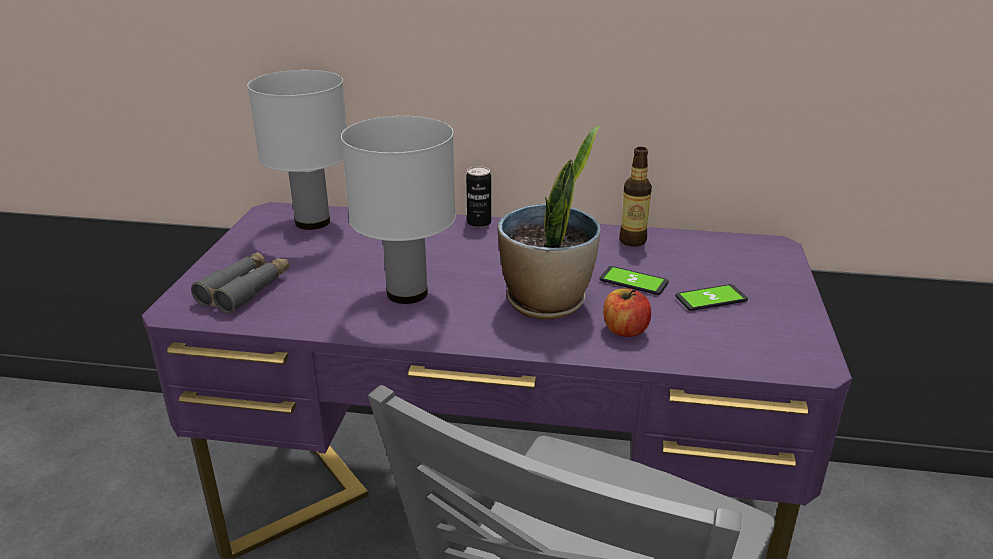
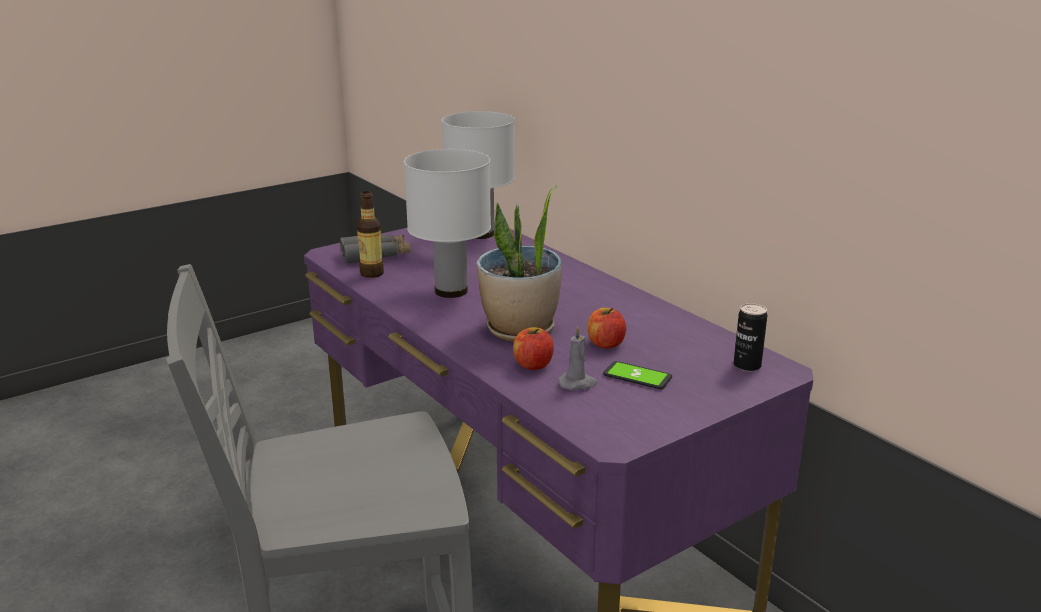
camera: 45 degrees right, 5 degrees down
can [466,166,491,228] -> can moved to [734,303,767,372]
phone [599,266,669,295] -> apple [588,308,626,348]
bottle [619,147,652,247] -> bottle moved to [357,191,384,278]
none -> grey candle [558,325,598,390]

